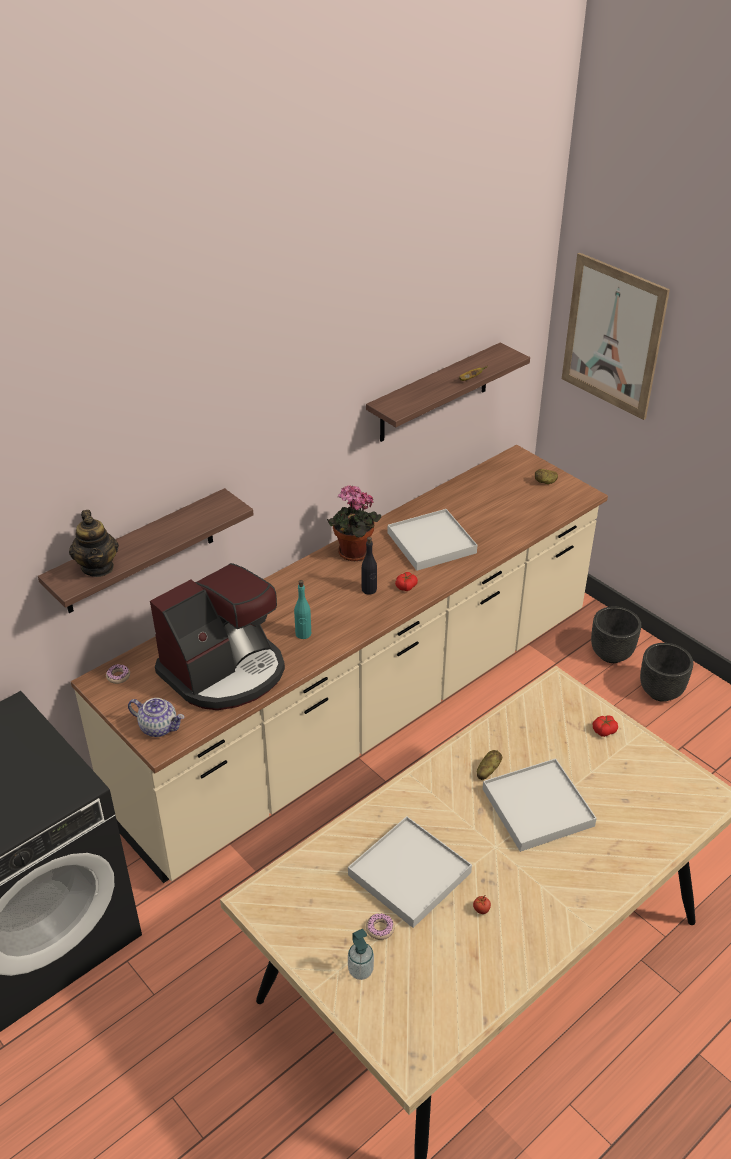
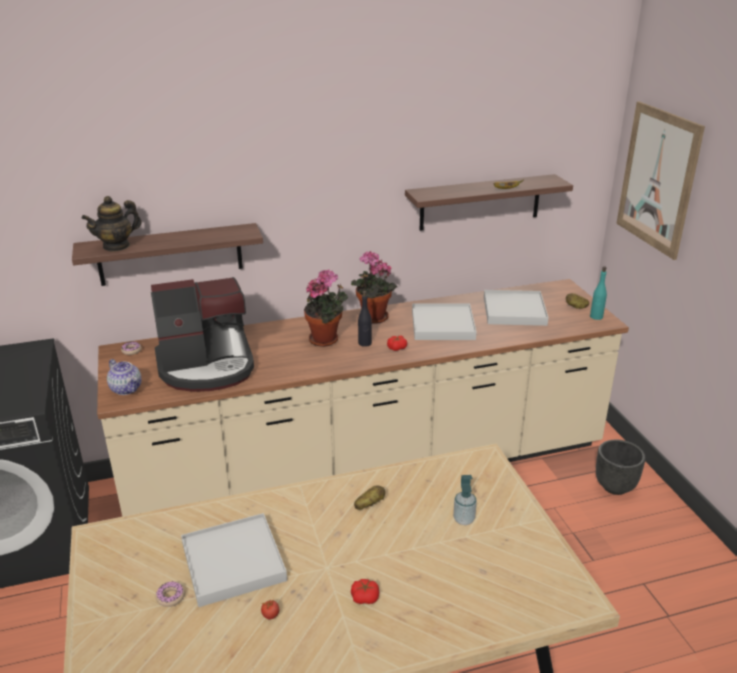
camera: 25 degrees right, 10 degrees down
teapot [69,510,119,577] -> teapot turned 45 degrees clockwise [82,196,142,252]
turquoise bottle [294,580,311,639] -> turquoise bottle moved to [590,266,607,320]
soap dispenser [348,929,374,980] -> soap dispenser moved to [453,475,477,525]
white tray [483,758,597,852] -> white tray moved to [484,290,549,326]
tomato [593,715,618,737] -> tomato moved to [351,579,379,604]
black planter [640,643,693,702] -> none
none -> potted plant [304,270,348,347]

